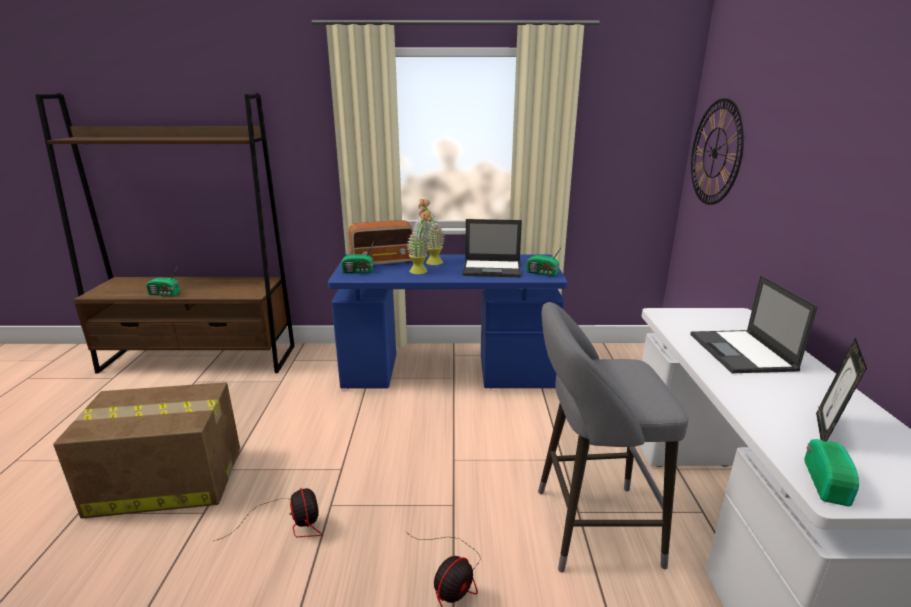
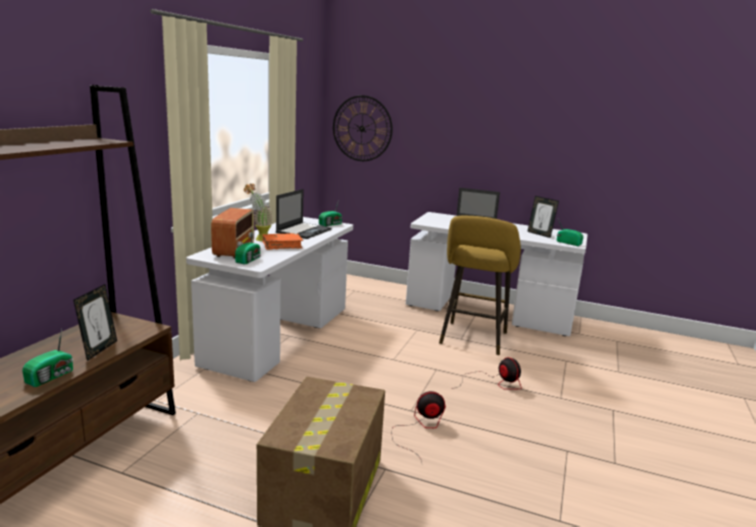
camera: 70 degrees left, 5 degrees down
blue desk [328,254,567,389] -> white desk [186,217,353,382]
potted plant [406,209,432,274] -> orange book [262,233,303,250]
grey stool [538,302,688,572] -> yellow stool [439,216,521,355]
none -> picture frame [73,284,117,361]

